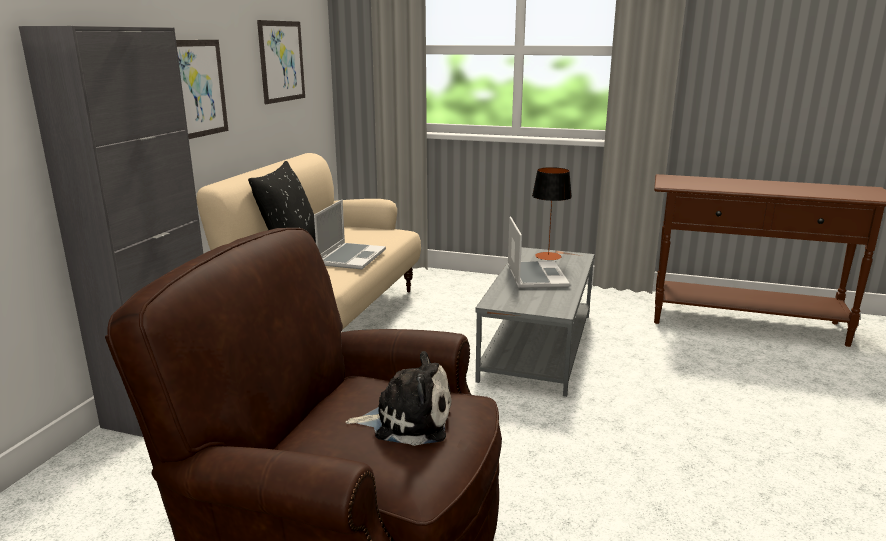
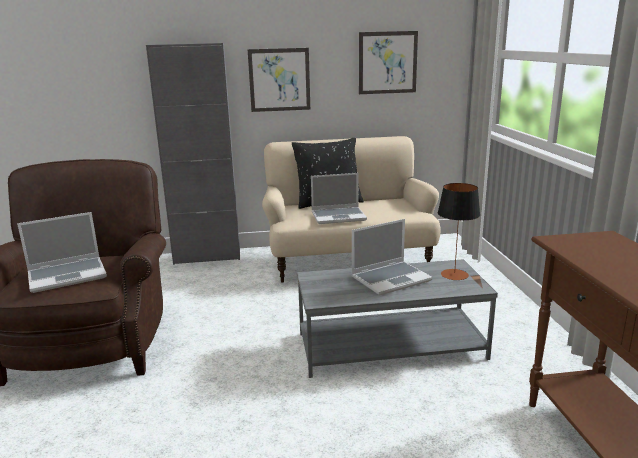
camera: 65 degrees right, 0 degrees up
plush toy [346,351,451,446] -> laptop [17,212,107,293]

